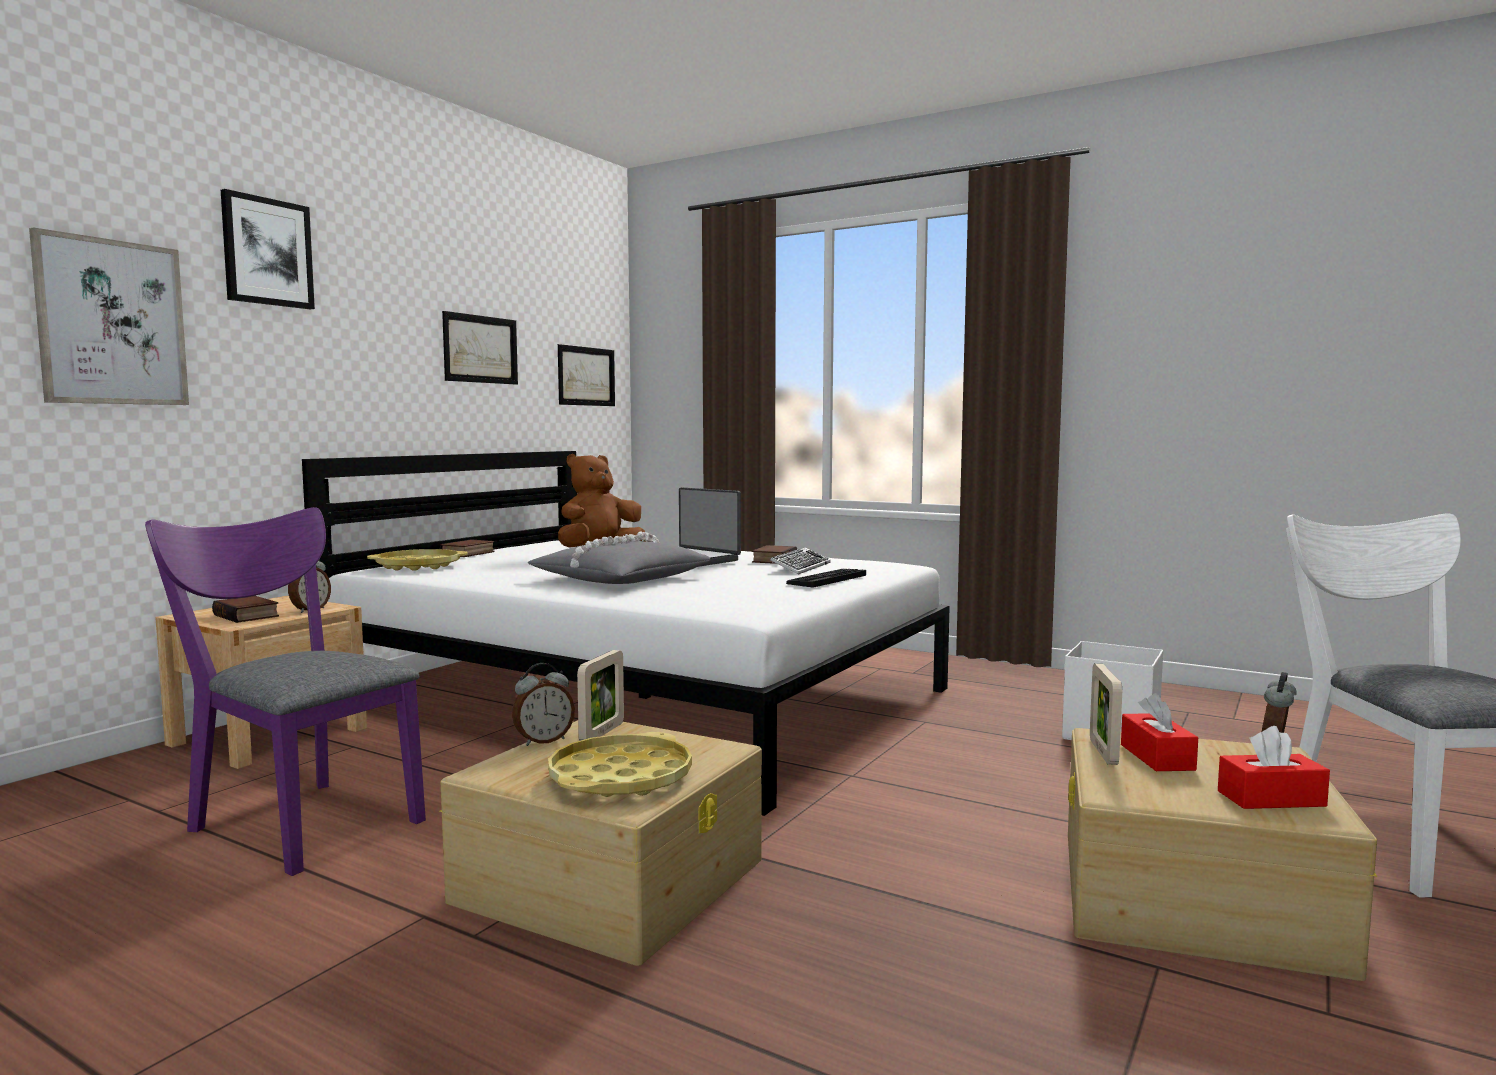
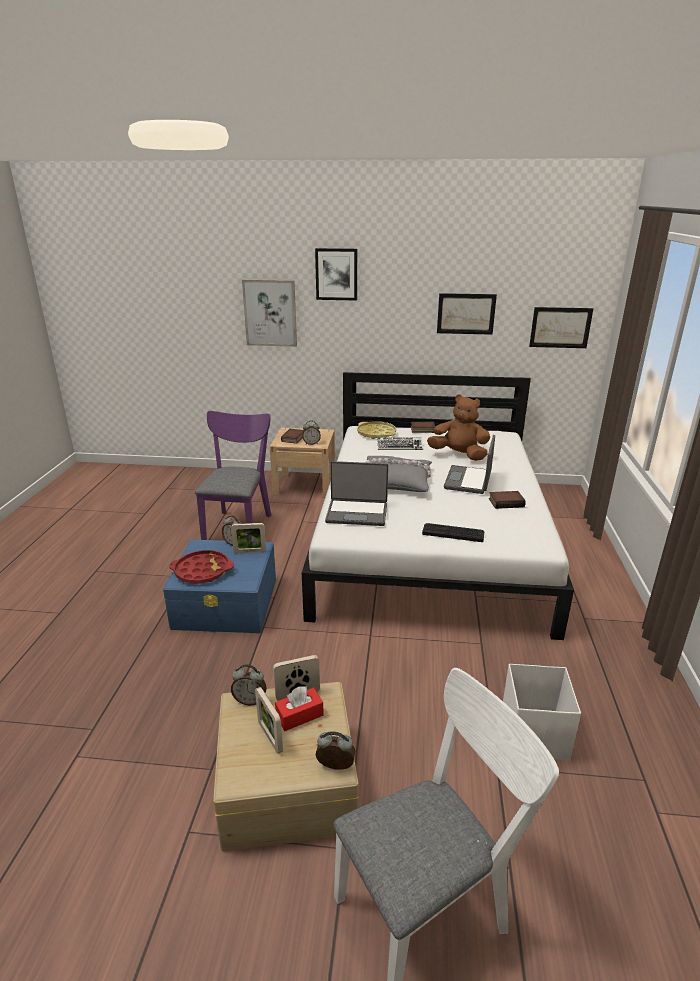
camera: 65 degrees right, 20 degrees up
beige storage box [439,720,762,966] -> blue storage box [163,540,276,633]
yellow tray [548,732,692,797] -> red tray [169,550,234,583]
keyboard [770,547,831,575] -> keyboard moved to [377,437,423,450]
red tissue box [1218,726,1330,809] -> none
none -> alarm clock [231,664,267,706]
none -> picture frame [255,687,283,754]
none -> laptop [325,461,388,526]

